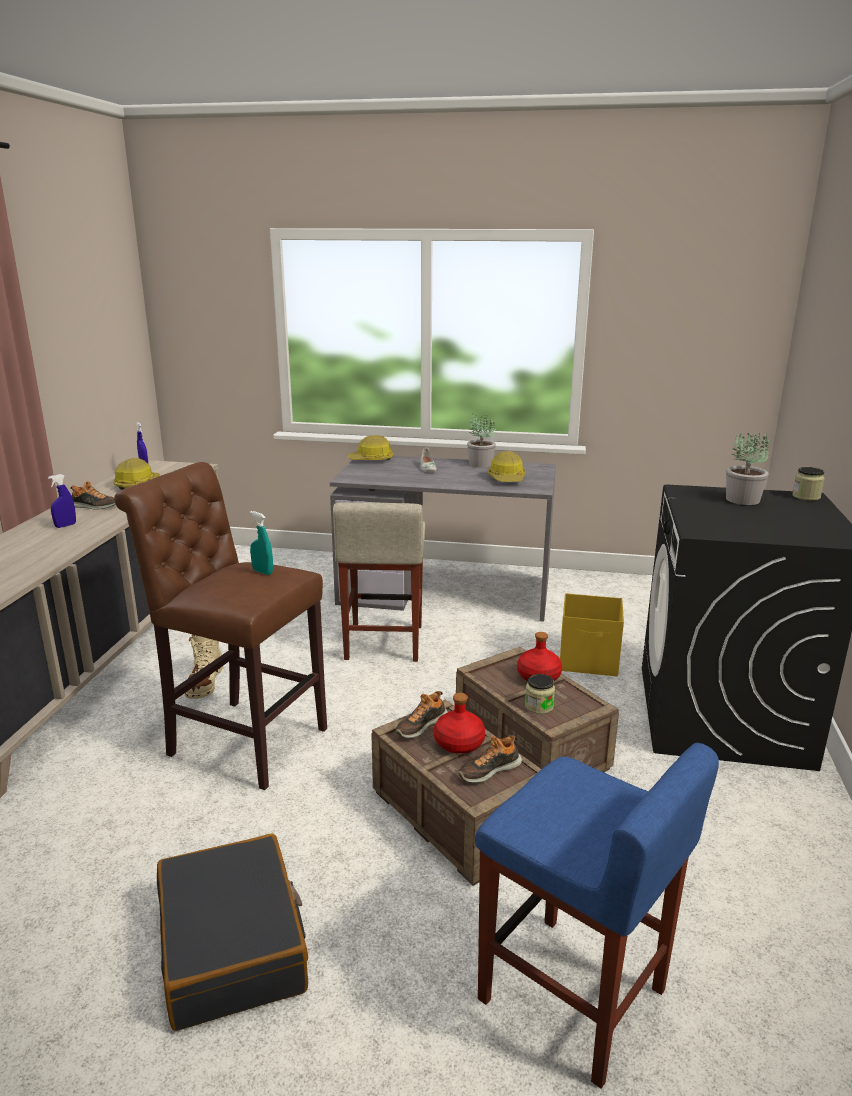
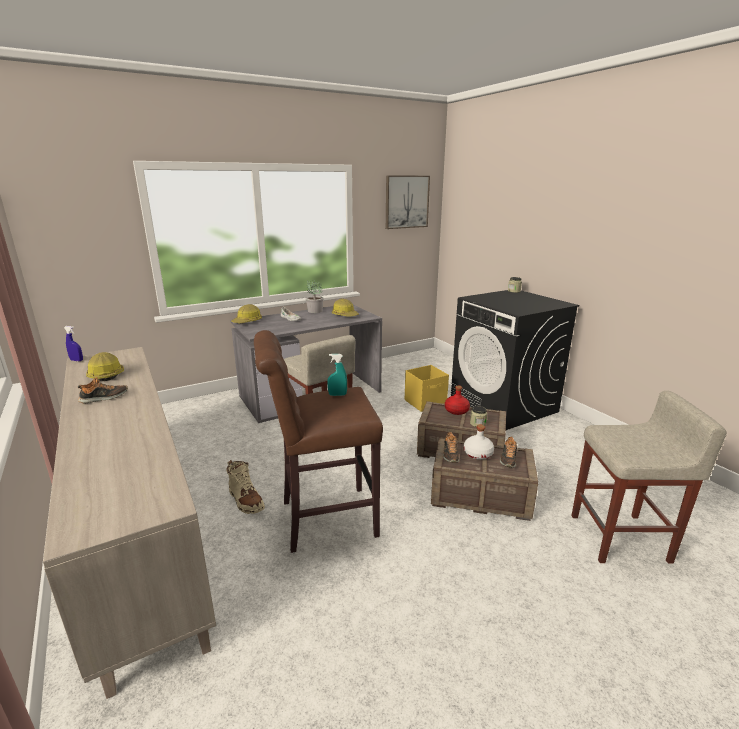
camera: 40 degrees left, 0 degrees up
blue spray bottle [48,474,76,528] -> none
black suitcase [157,834,308,1031] -> none
red bottle [434,693,485,754] -> white bottle [464,425,494,460]
blue stool [475,743,719,1089] -> beige stool [572,390,727,563]
potted plant [726,432,769,505] -> none
none -> picture [386,175,430,229]

